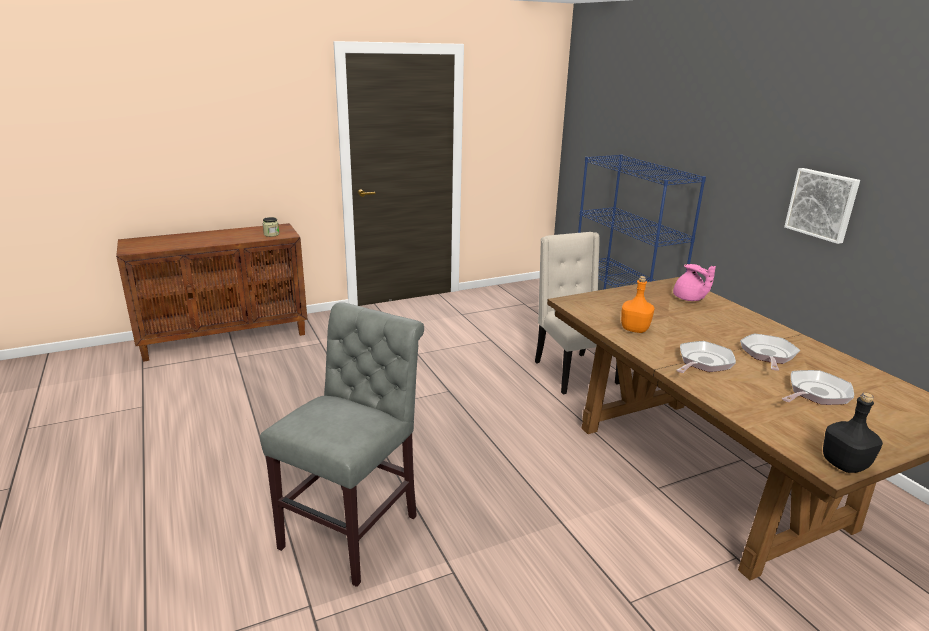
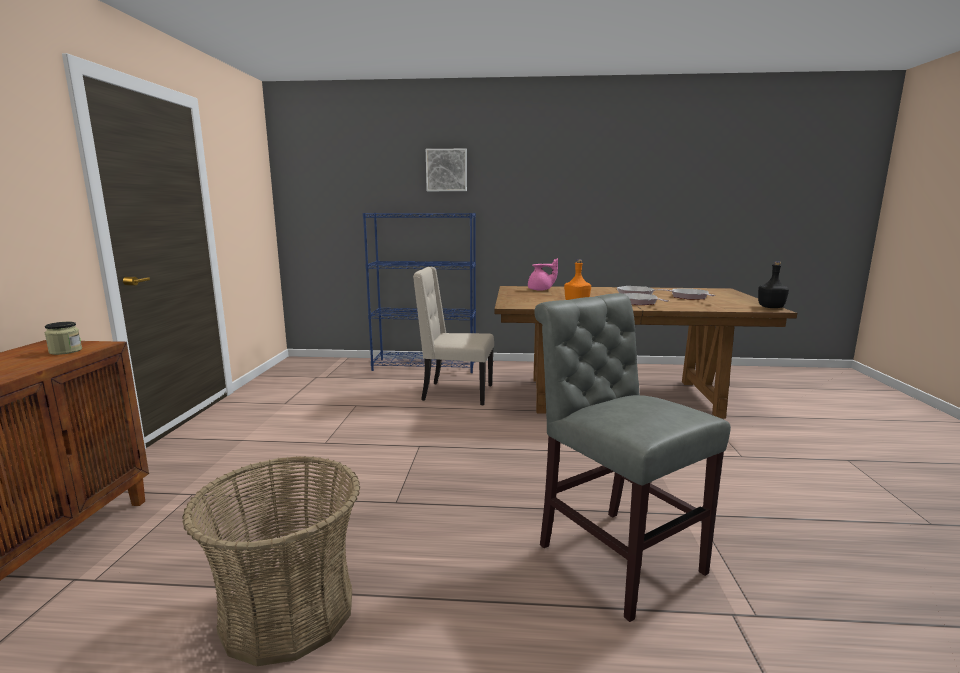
camera: 60 degrees left, 10 degrees down
picture [784,168,860,244] -> picture moved to [426,149,467,191]
none -> basket [182,456,360,666]

